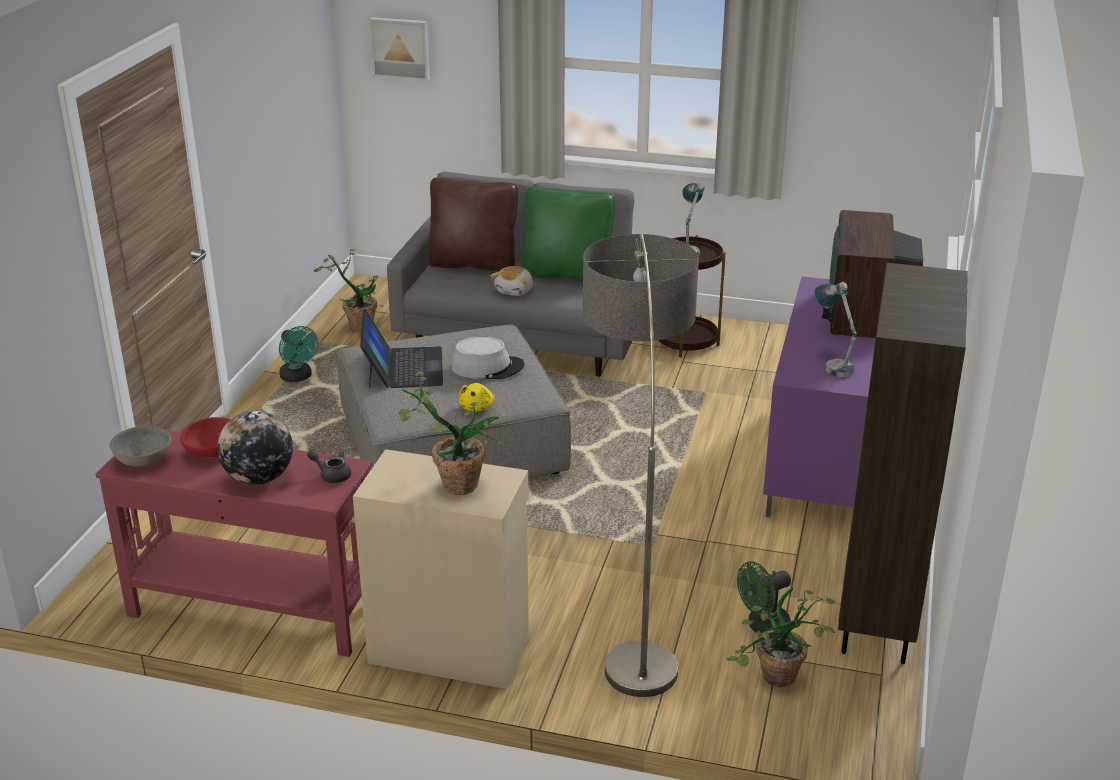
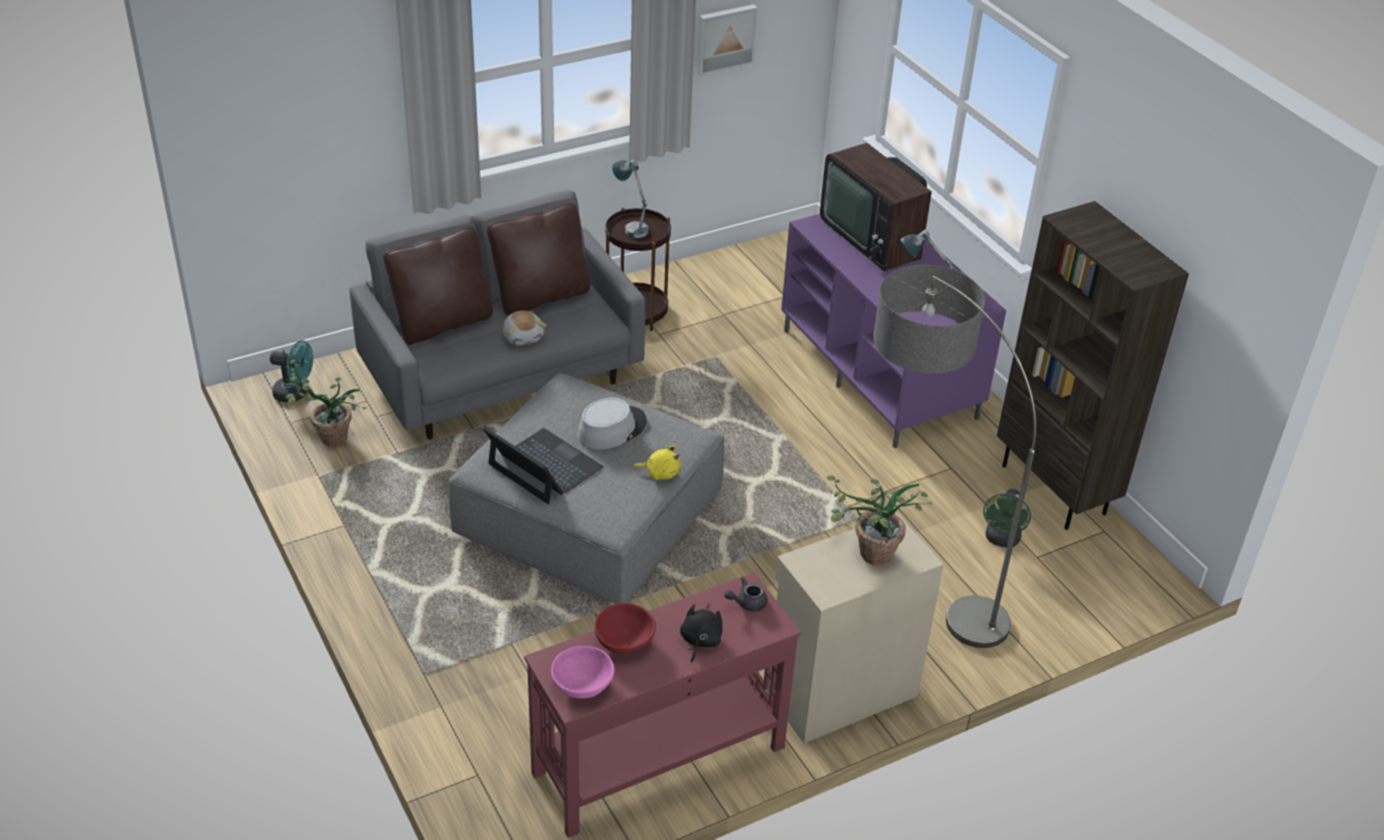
camera: 45 degrees left, 10 degrees up
grey bowl [109,426,172,467] -> pink bowl [551,646,615,699]
globe [217,411,293,485] -> black plush toy [680,603,723,663]
turquoise fan [279,326,318,382] -> turquoise fan moved to [270,340,313,402]
picture [369,17,430,81] -> picture moved to [697,4,758,76]
yellow plush toy [460,383,495,412] -> yellow plush toy turned 45 degrees counterclockwise [633,445,681,480]
green pillow [522,186,615,282] -> brown pillow [487,203,590,316]
potted plant [727,587,835,687] -> none

